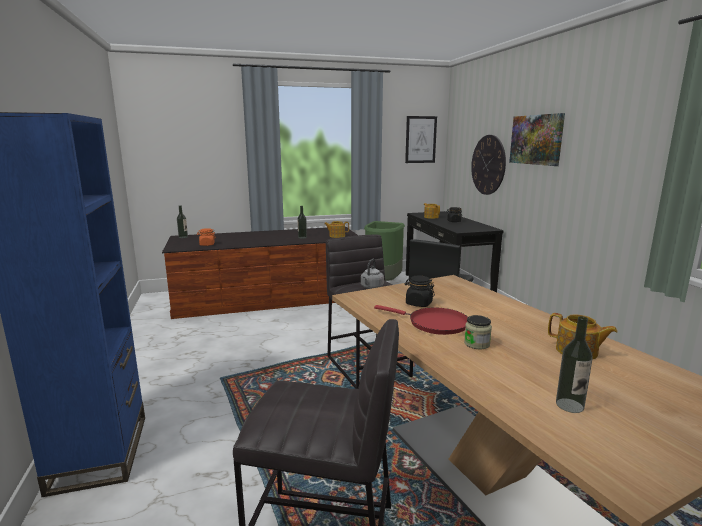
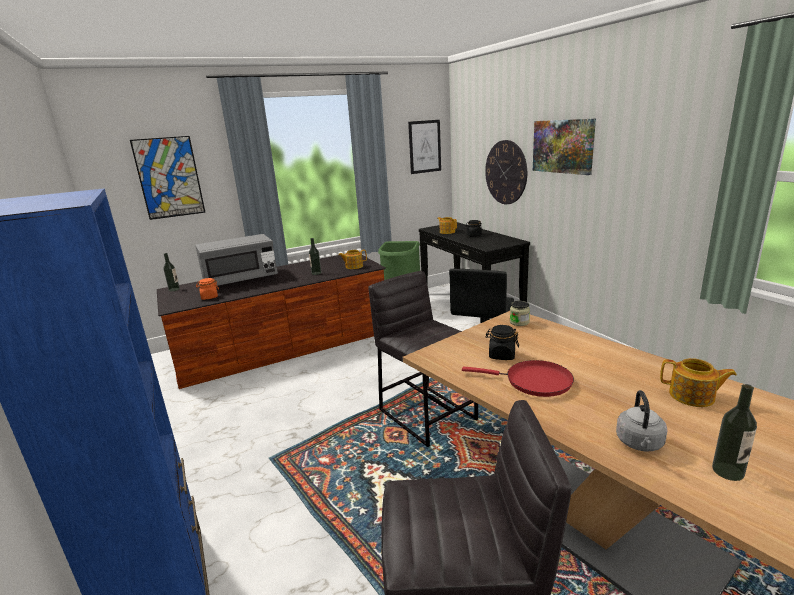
camera: 10 degrees left, 5 degrees up
grey kettle [361,259,384,289] -> grey kettle moved to [616,390,668,451]
jar [464,315,492,349] -> jar moved to [510,301,530,326]
none -> picture [130,136,206,220]
none -> grey microwave [195,234,278,286]

